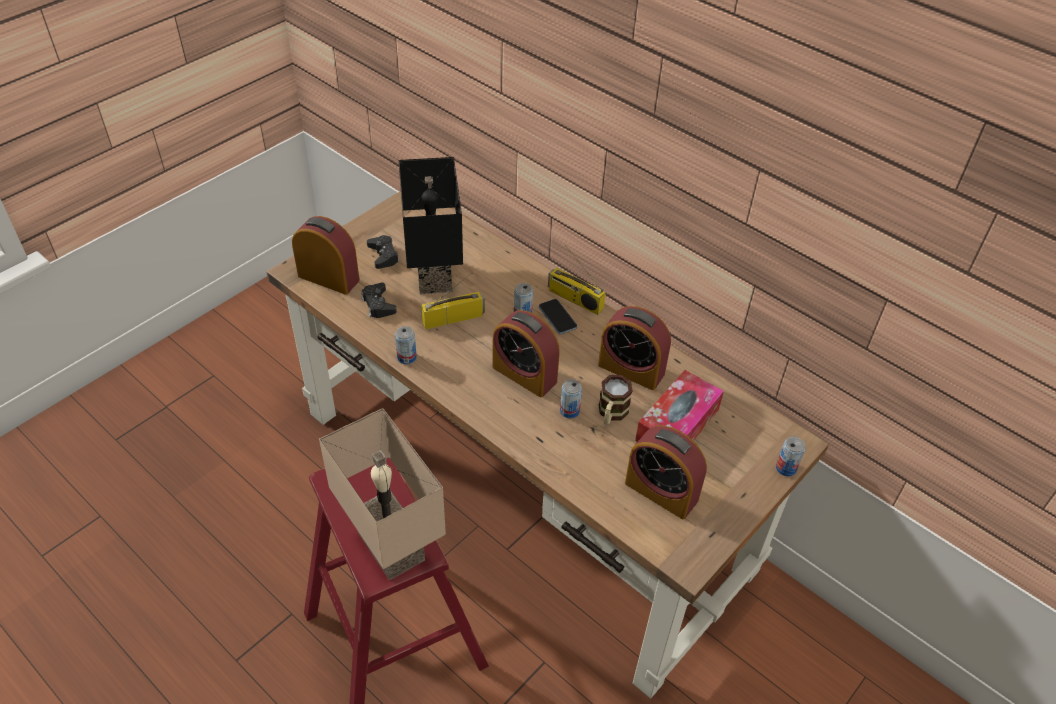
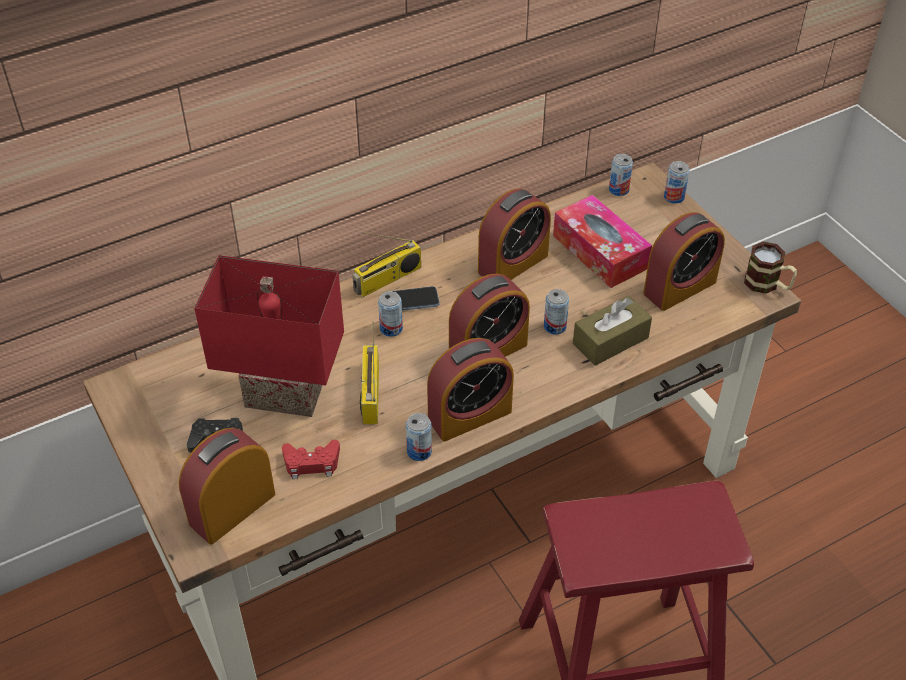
camera: 70 degrees left, 0 degrees up
beige table lamp [319,408,446,580] -> none
black game controller [361,283,397,318] -> red game controller [282,440,340,479]
black table lamp [398,157,463,294] -> red table lamp [194,255,344,417]
mug [599,375,633,425] -> mug moved to [744,242,797,294]
none -> alarm clock [427,338,514,441]
none -> brown tissue box [573,296,652,366]
none -> can [609,154,633,196]

